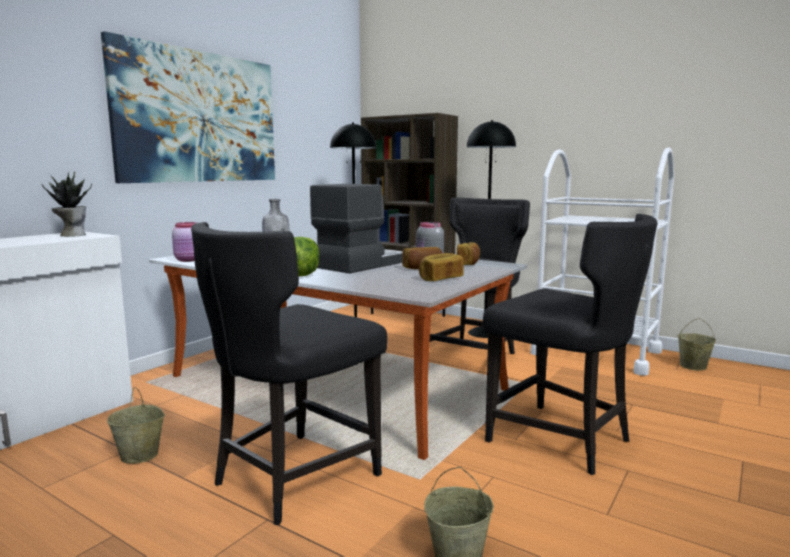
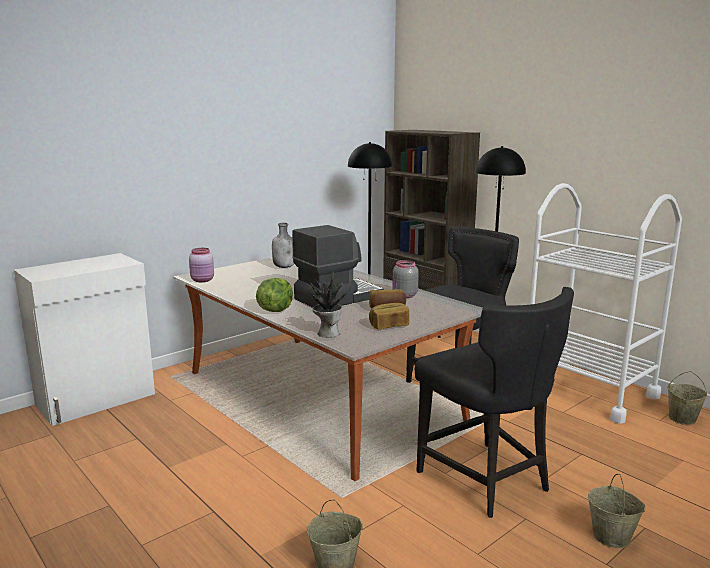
camera: 15 degrees right, 5 degrees up
potted plant [42,171,92,237] -> potted plant moved to [310,272,351,338]
picture [101,31,275,183] -> none
beige bucket [107,387,165,464] -> beige bucket moved to [588,474,646,548]
black chair [191,222,388,525] -> none
bread [457,242,480,265] -> none

